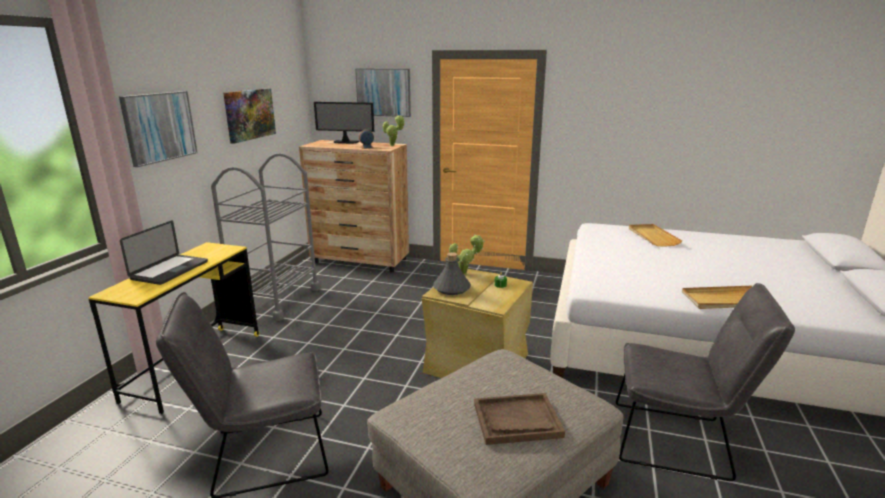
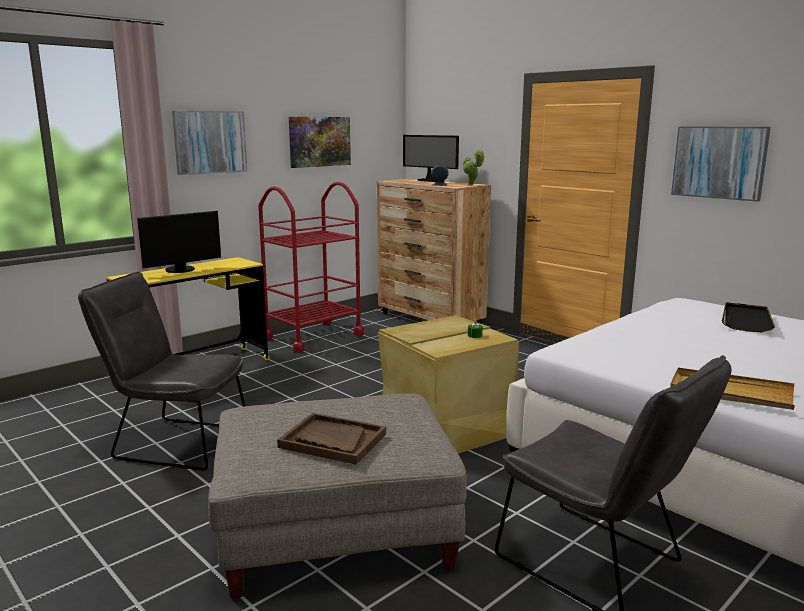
camera: 30 degrees right, 5 degrees down
laptop [120,221,208,285] -> monitor [137,211,221,273]
grey cart [211,153,320,321] -> red cart [258,182,364,353]
picture [355,68,411,117] -> picture moved to [671,126,771,202]
grey bottle [433,252,471,295] -> none
potted plant [449,234,485,275] -> none
beige tray [629,224,682,246] -> black tray [722,302,775,332]

